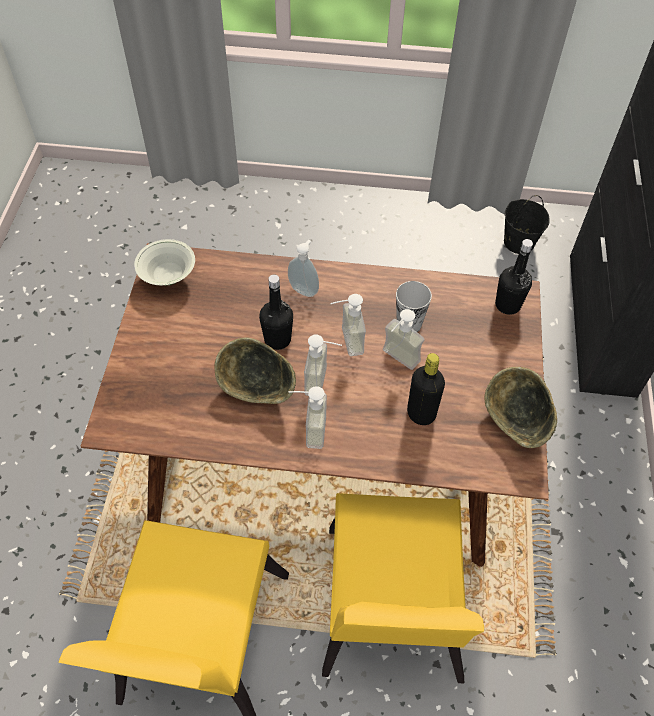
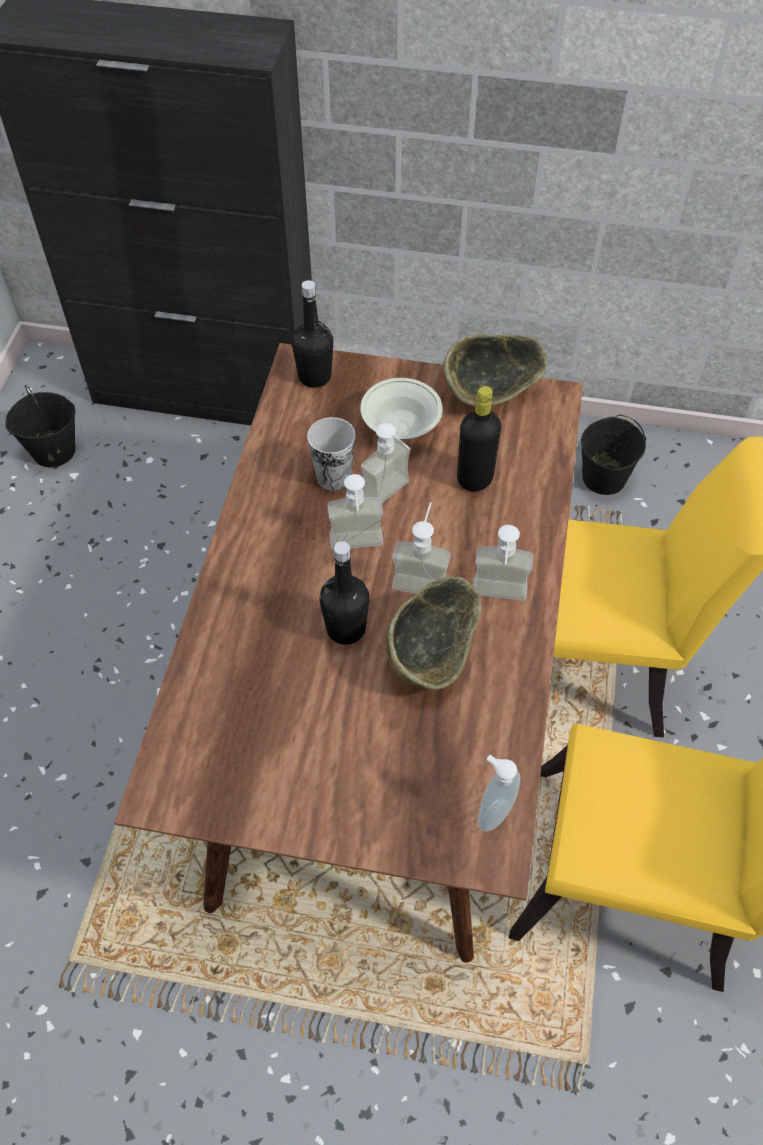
camera: 85 degrees left, 0 degrees up
white bowl [134,239,195,285] -> white bowl moved to [360,378,443,440]
soap dispenser [288,240,319,297] -> soap dispenser moved to [478,755,520,832]
none -> black bucket [581,414,646,495]

